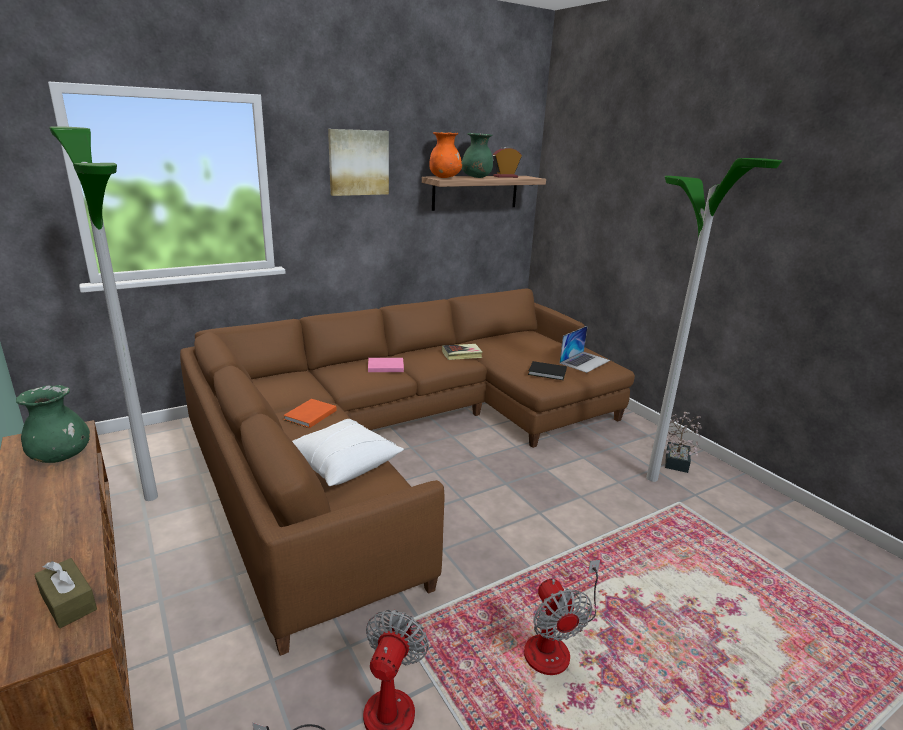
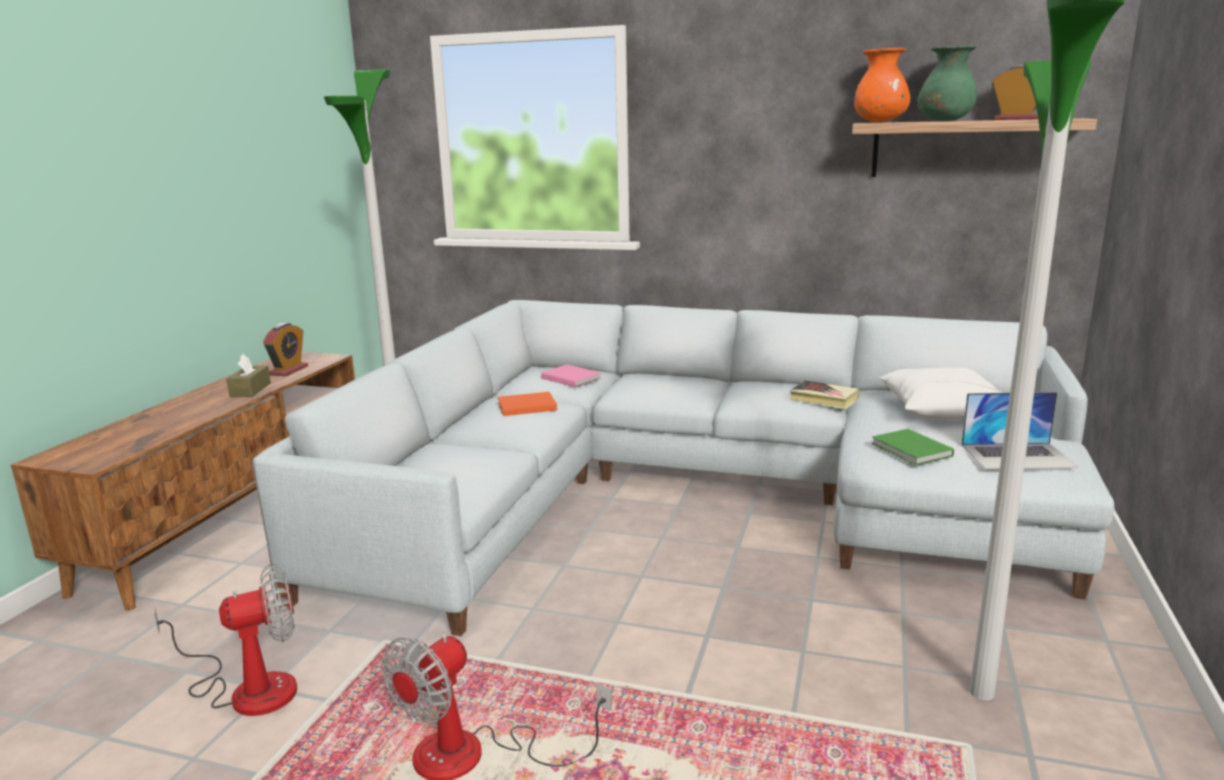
camera: 50 degrees right, 5 degrees down
green vase [16,385,90,463] -> alarm clock [263,323,308,376]
brown tissue box [34,558,97,628] -> brown tissue box moved to [226,354,271,397]
brown sofa [180,288,635,656] -> grey sofa [252,300,1114,636]
white pillow [292,419,404,486] -> white pillow moved to [879,367,1002,419]
picture [328,129,389,196] -> none
pink book [368,358,404,372] -> pink book moved to [541,364,601,388]
black book [528,361,567,380] -> green book [871,429,954,465]
potted plant [665,412,703,473] -> none

